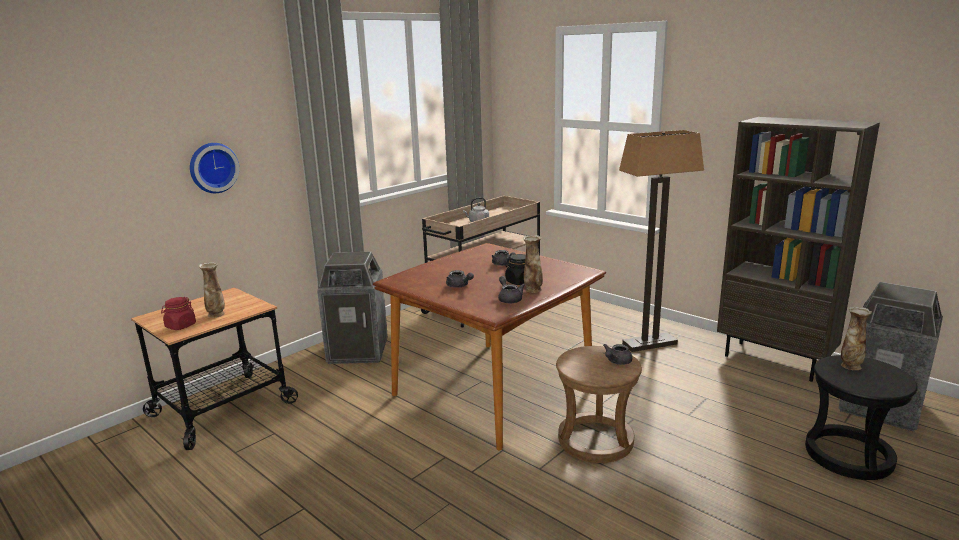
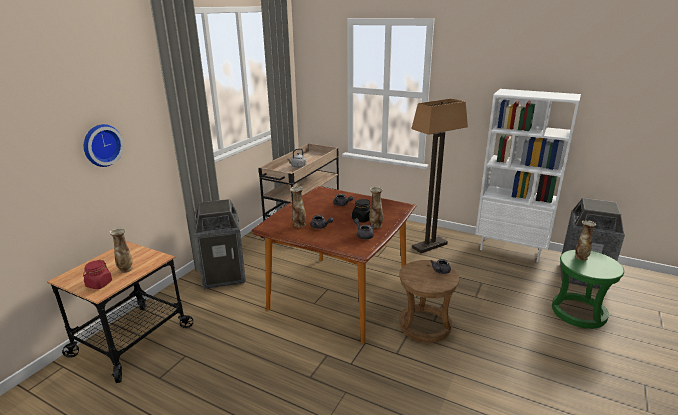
camera: 15 degrees left, 5 degrees up
brown bookcase [717,117,880,382] -> white bookcase [475,89,581,263]
black stool [805,355,918,480] -> green stool [552,250,624,329]
none -> vase [290,186,306,228]

